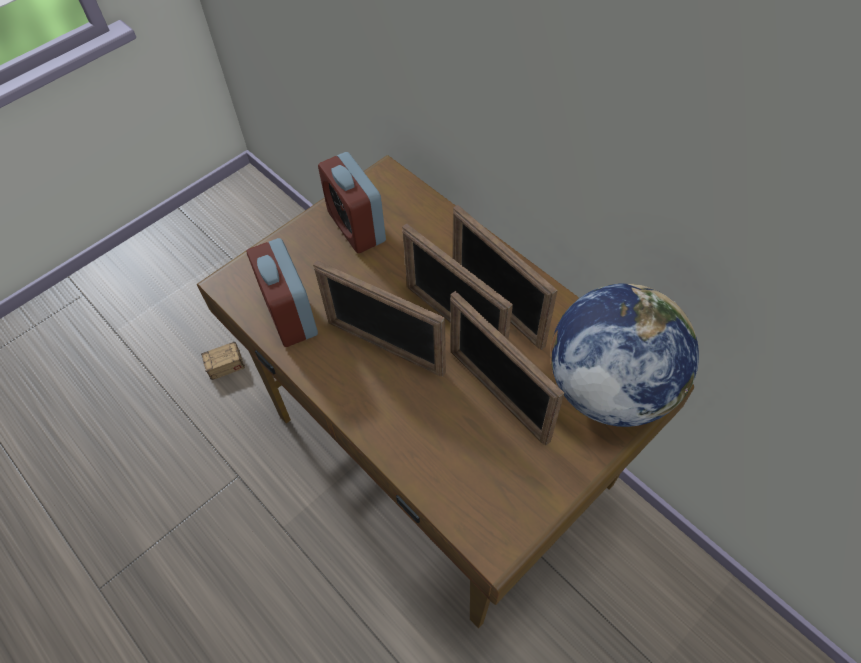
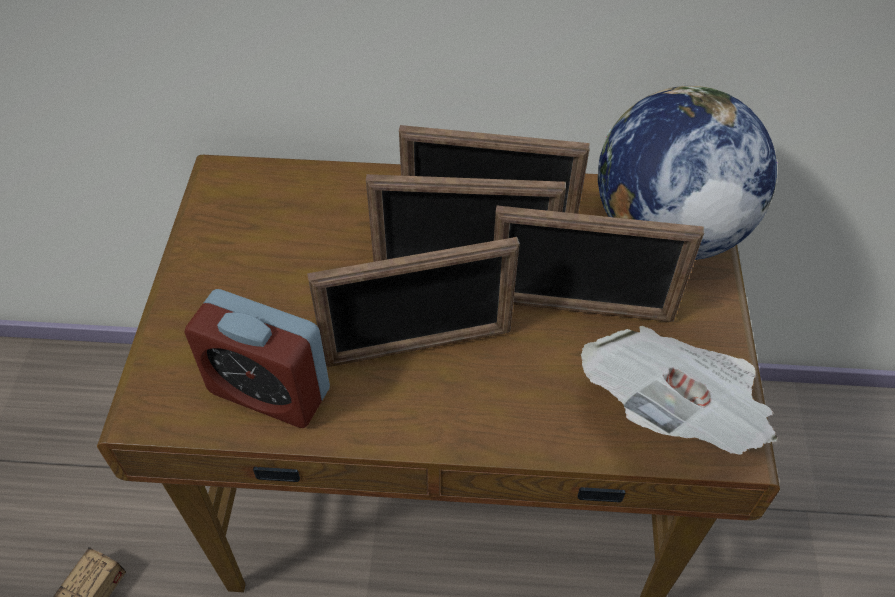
camera: 45 degrees left, 5 degrees down
alarm clock [318,152,386,253] -> none
none -> newspaper [581,326,778,455]

